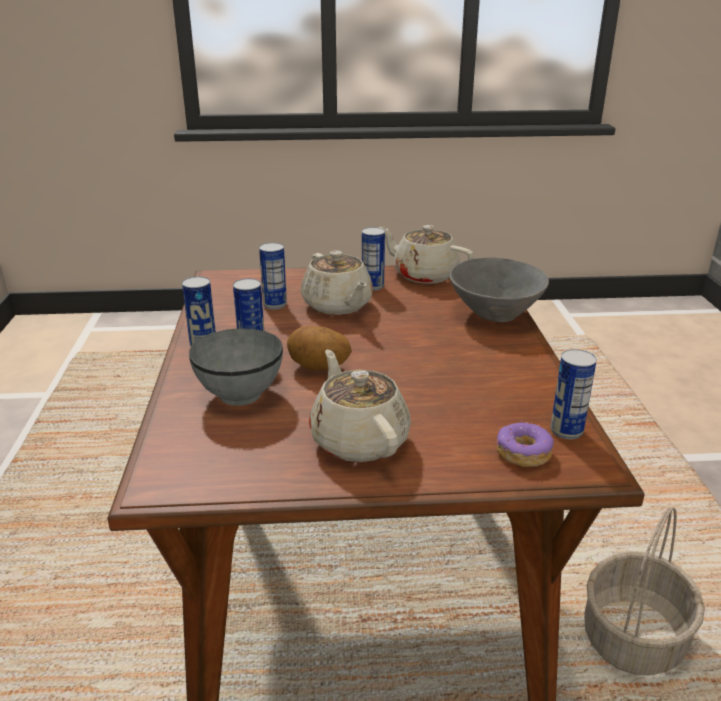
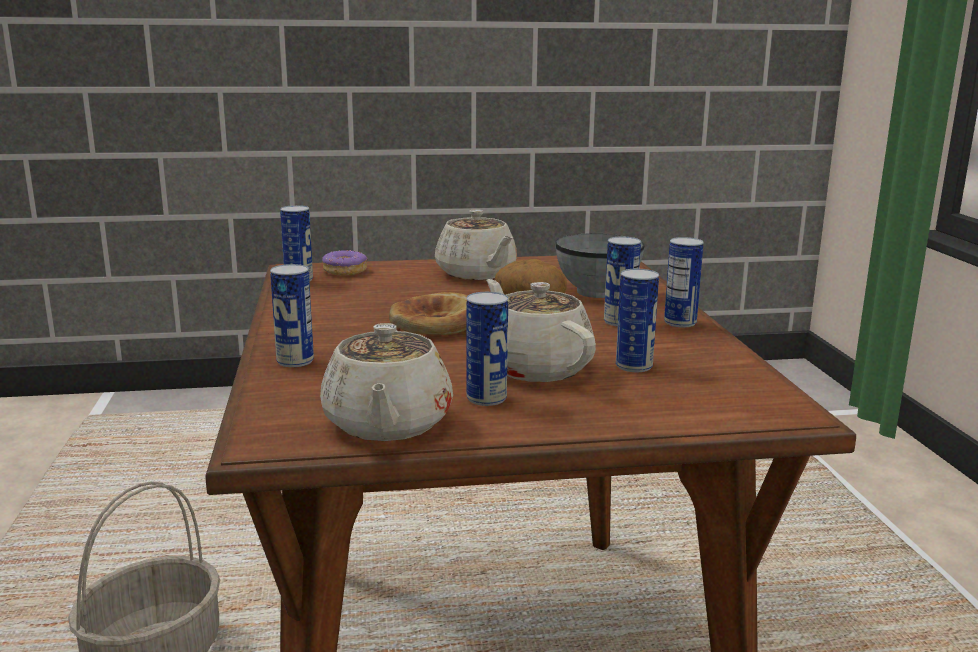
camera: 175 degrees right, 10 degrees down
beige teapot [379,225,474,284] -> beige teapot turned 60 degrees clockwise [320,323,453,441]
grey bowl [449,257,549,322] -> can [270,264,314,367]
none -> bread [389,292,468,335]

